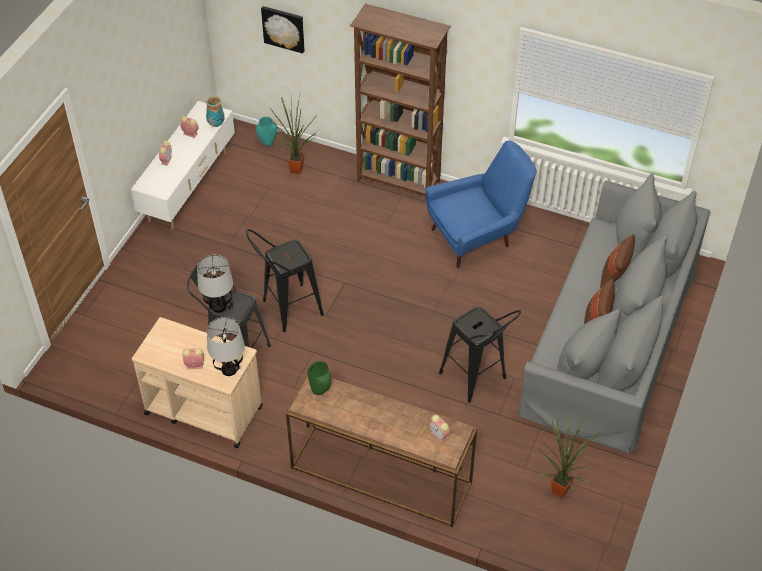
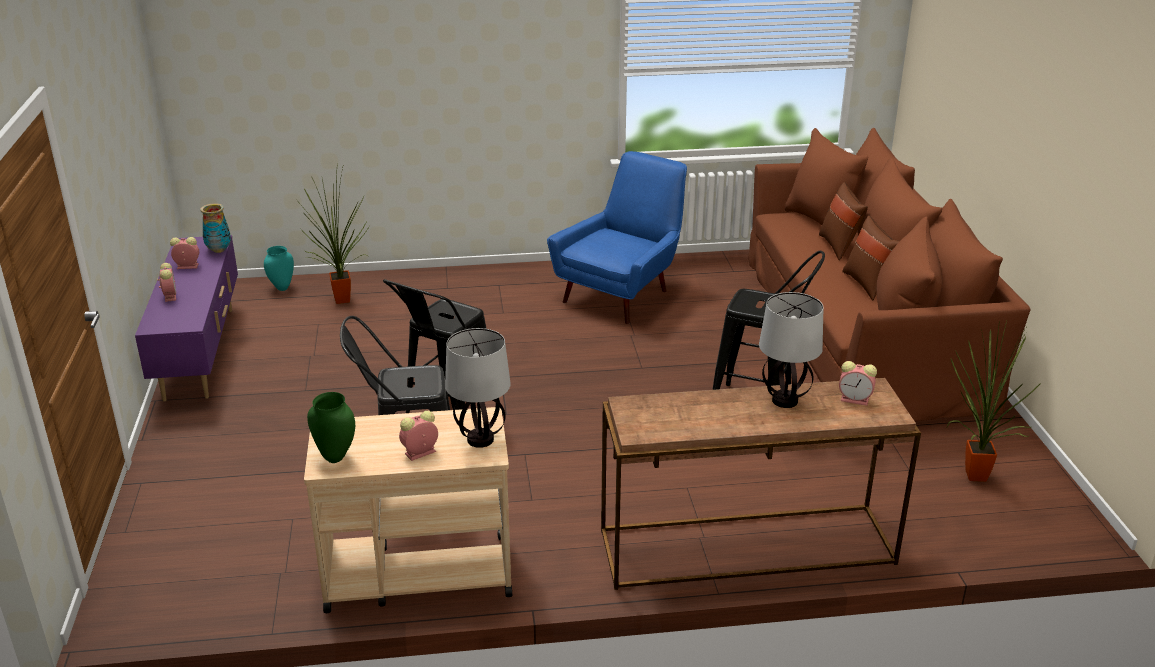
camera: 30 degrees left, 20 degrees down
white tv stand [131,101,235,230] -> purple tv stand [135,235,238,402]
table lamp [197,255,233,313] -> table lamp moved to [759,292,824,408]
picture [261,6,305,54] -> none
green vase [307,361,331,395] -> green vase moved to [307,392,355,463]
brown bookcase [350,4,451,200] -> none
grey sofa [518,173,710,453] -> brown sofa [748,128,1030,422]

